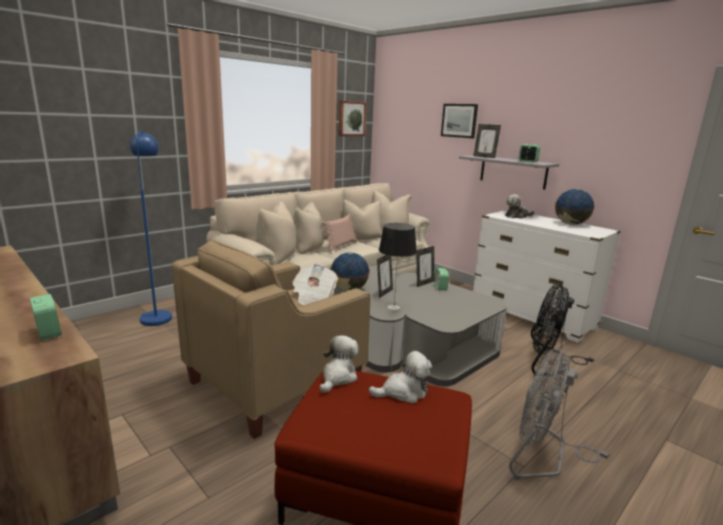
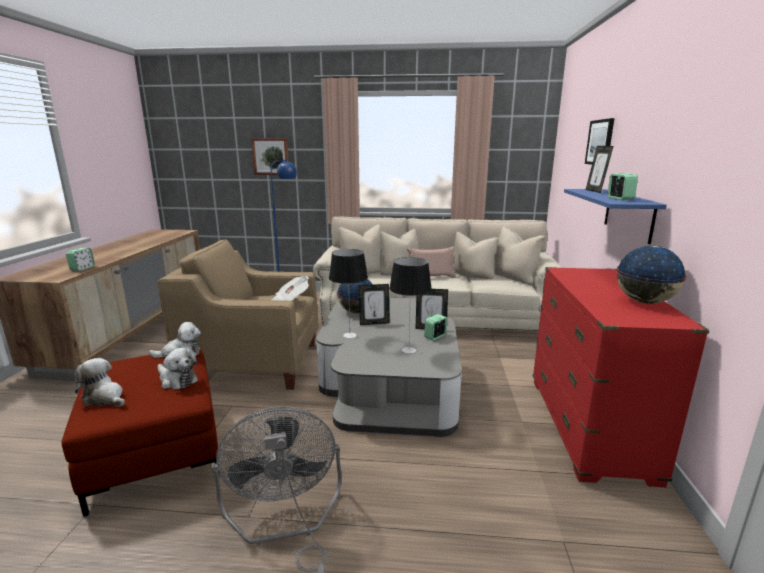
camera: 50 degrees right, 0 degrees up
picture [339,101,366,136] -> picture moved to [251,138,289,175]
grey shelf [459,155,559,190] -> blue shelf [564,189,667,244]
white dresser [473,210,621,343] -> red dresser [533,267,710,487]
plush toy [505,194,534,218] -> plush toy moved to [75,358,125,407]
black fan [531,285,594,376] -> none
none -> table lamp [389,257,432,354]

